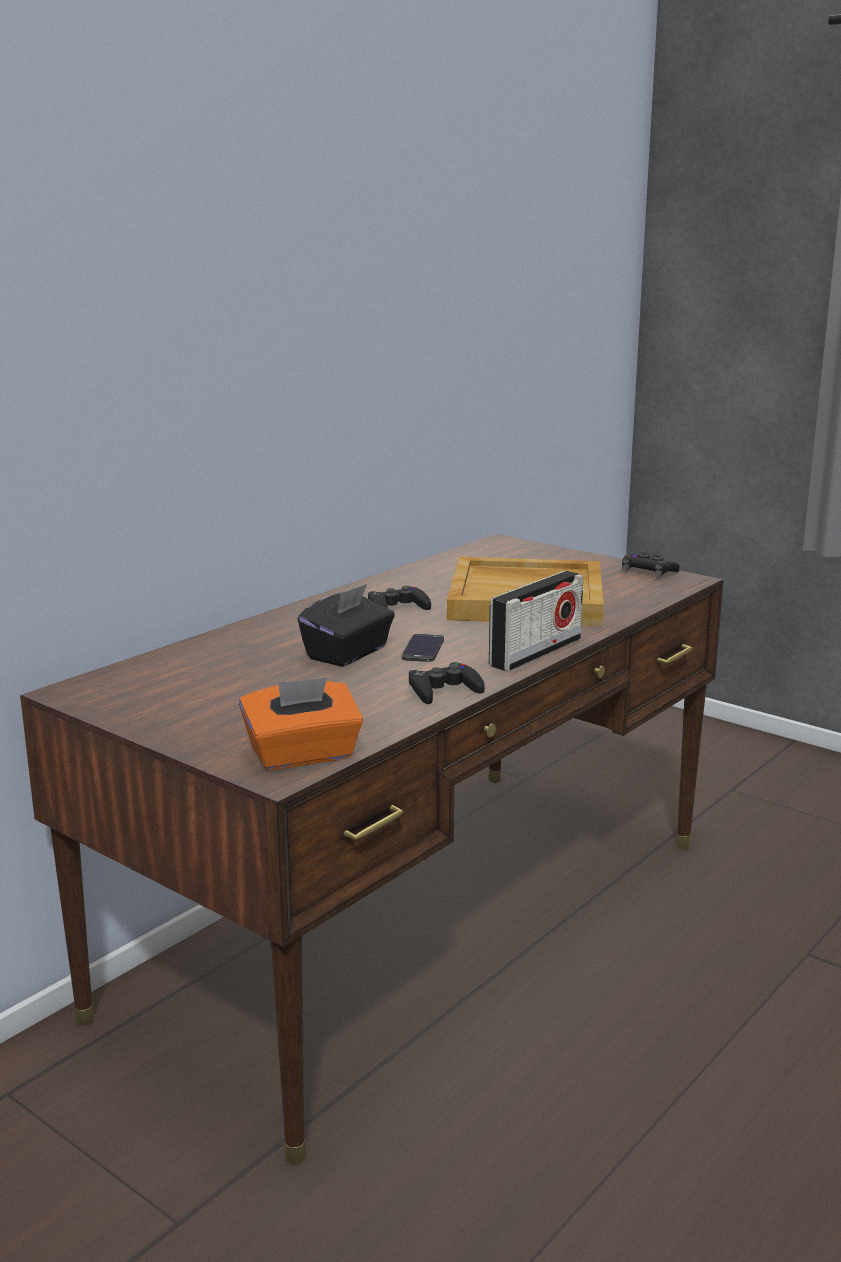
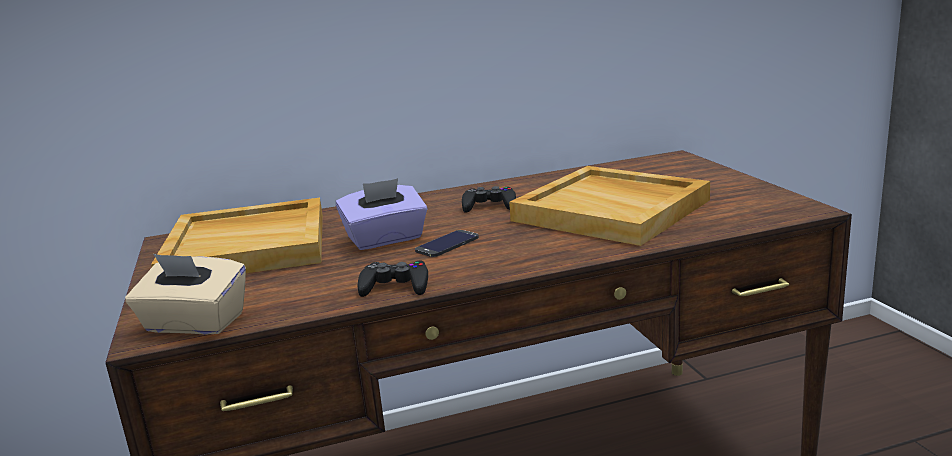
camera: 35 degrees right, 0 degrees up
orange tissue box [239,677,363,770] -> beige tissue box [125,254,246,334]
black tissue box [298,584,395,667] -> purple tissue box [336,178,428,250]
radio [489,571,583,672] -> none
black game controller [622,550,680,578] -> none
none -> beige tray [151,198,323,273]

